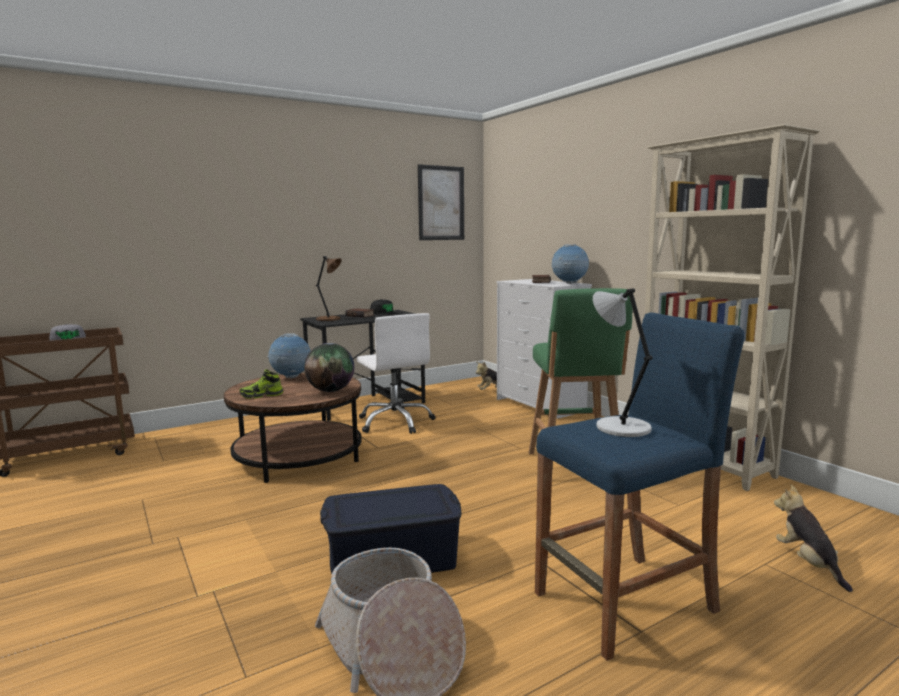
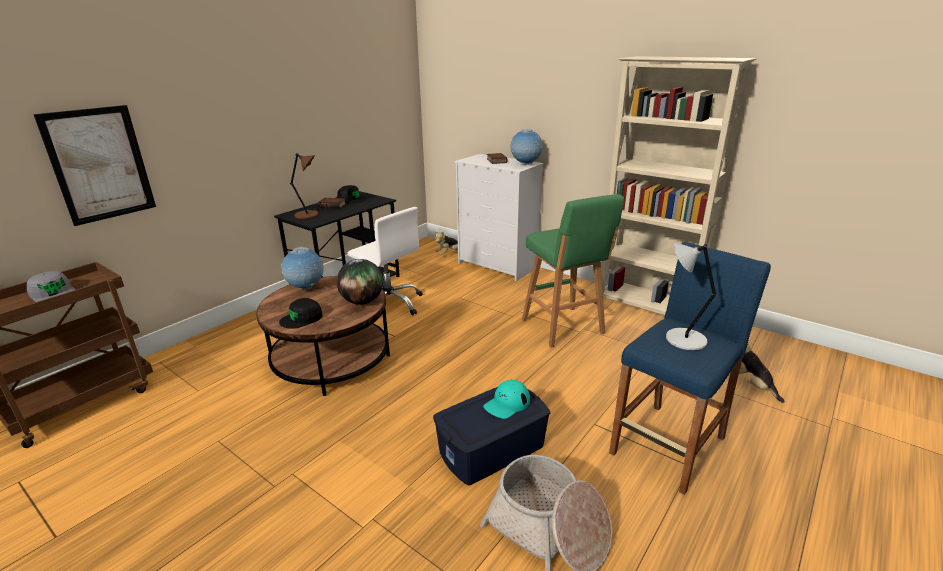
camera: 20 degrees left, 15 degrees up
shoe [240,370,283,399] -> black cap [279,298,323,329]
picture [418,164,464,240] -> picture moved to [33,105,156,226]
none -> turquoise cap [484,380,530,419]

